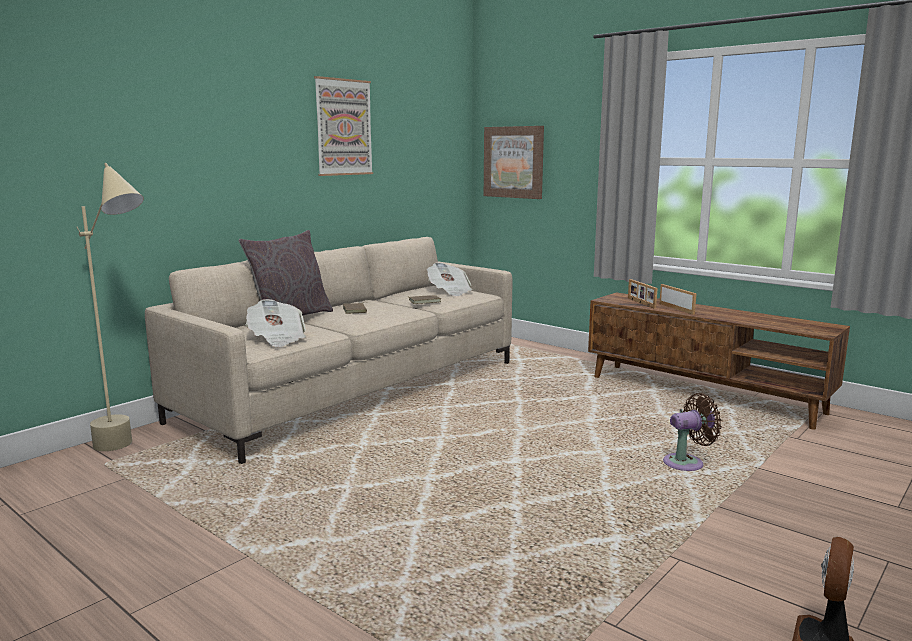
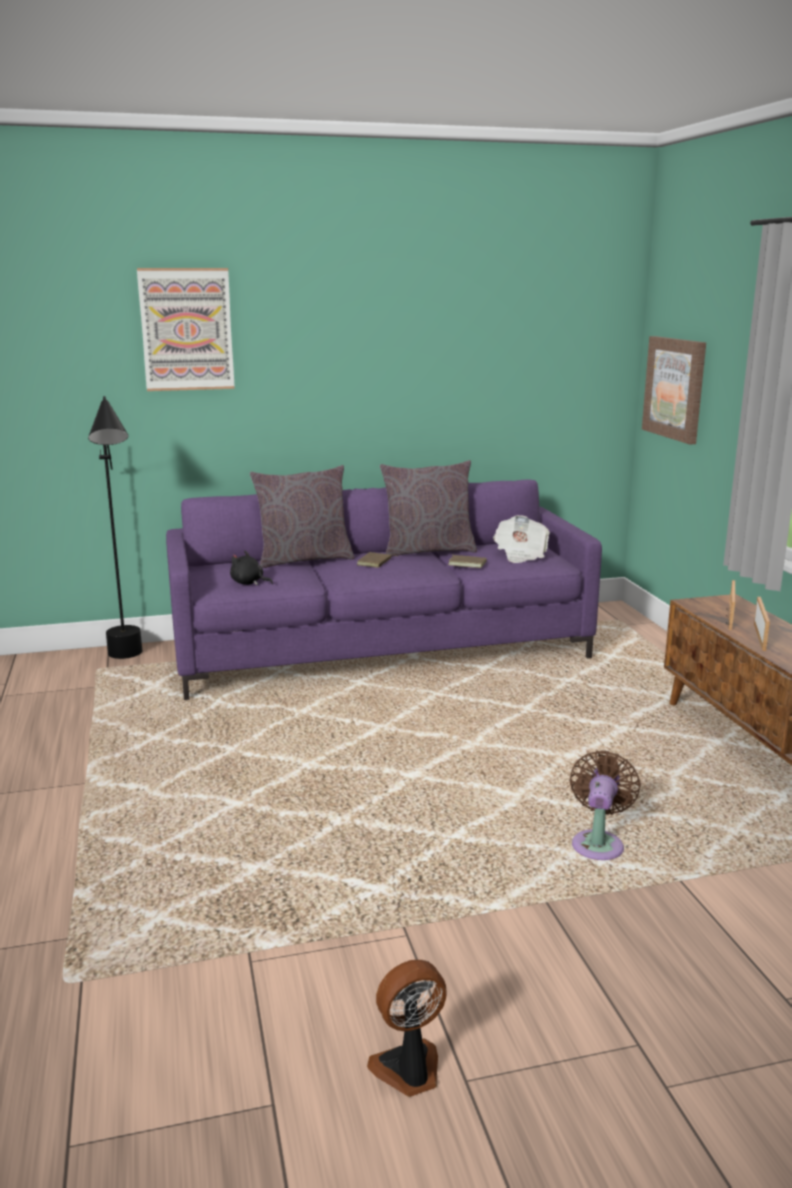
camera: 35 degrees right, 5 degrees up
beige floor lamp [77,163,144,451] -> black floor lamp [88,396,142,659]
beige sofa [145,237,512,464] -> purple sofa [166,479,602,700]
newspaper [246,299,306,347] -> black plush toy [230,551,273,585]
picture [314,76,373,176] -> picture moved to [137,268,235,391]
brown fan [663,393,722,471] -> brown fan turned 90 degrees counterclockwise [570,751,641,860]
none -> grey pillow [380,460,477,557]

